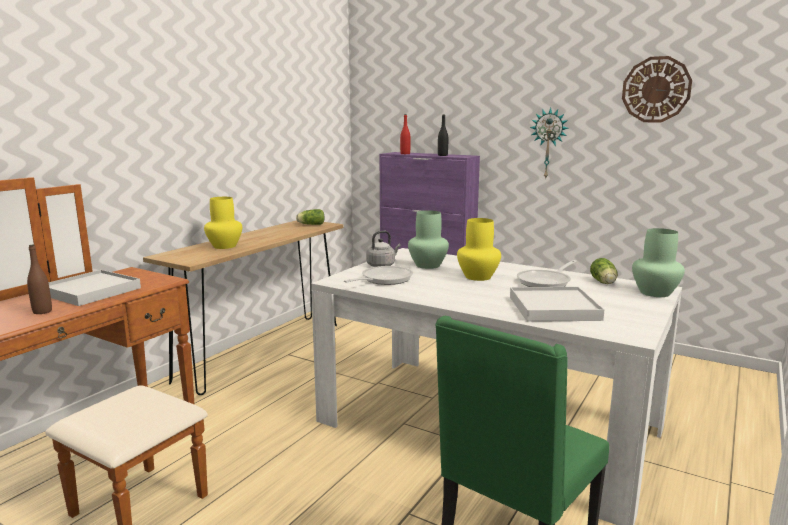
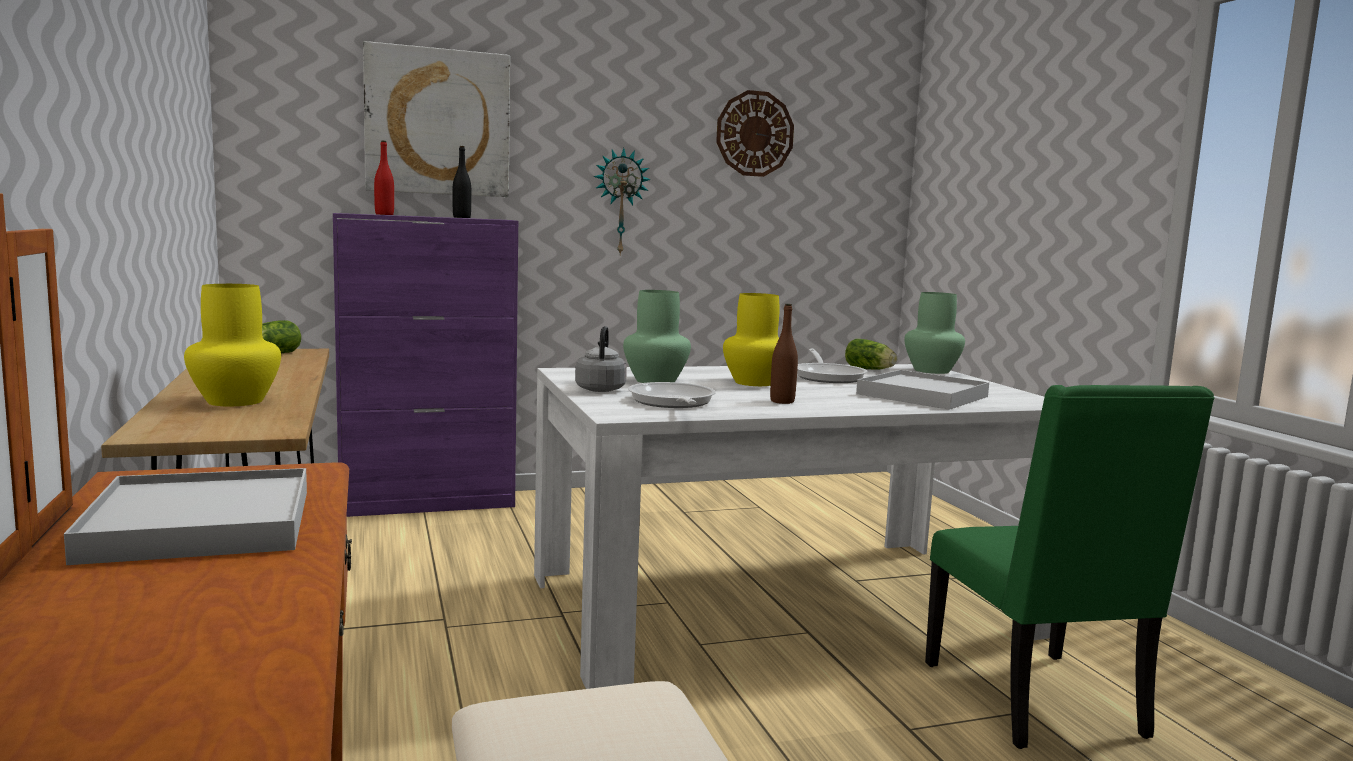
camera: 50 degrees left, 5 degrees down
brown bottle [27,244,52,314] -> brown bottle moved to [770,304,798,404]
none -> picture [363,41,510,197]

